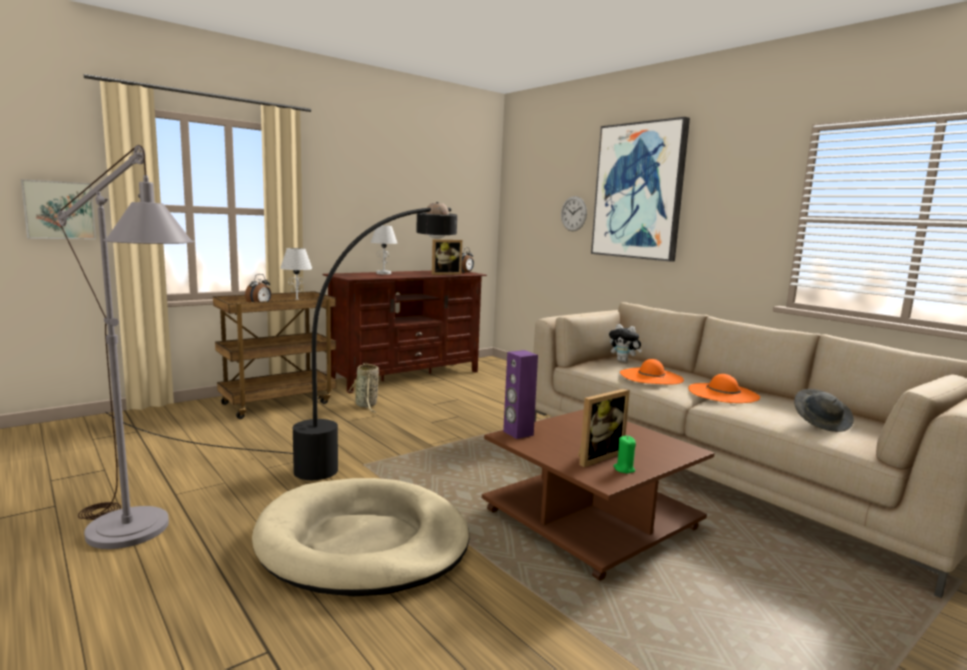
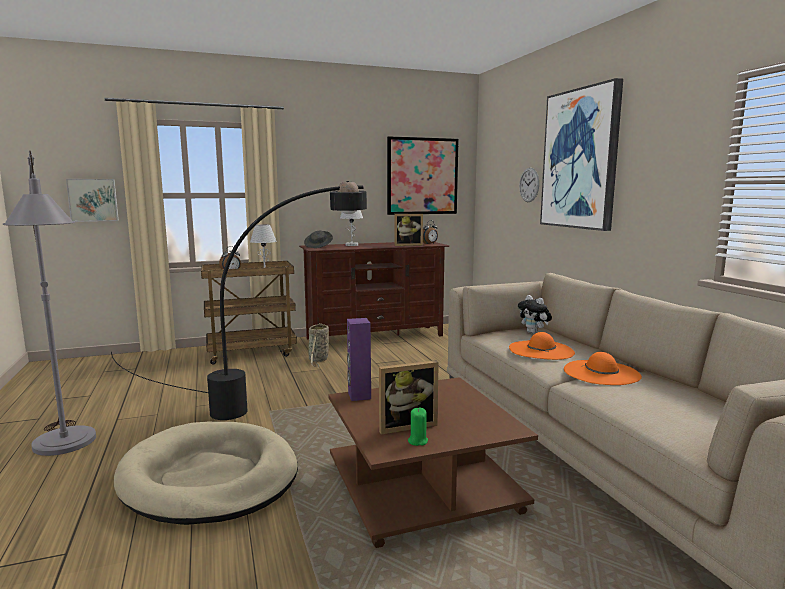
camera: 20 degrees right, 0 degrees up
grey hat [794,389,854,432] -> grey hat moved to [304,231,333,248]
none -> picture [387,136,459,215]

